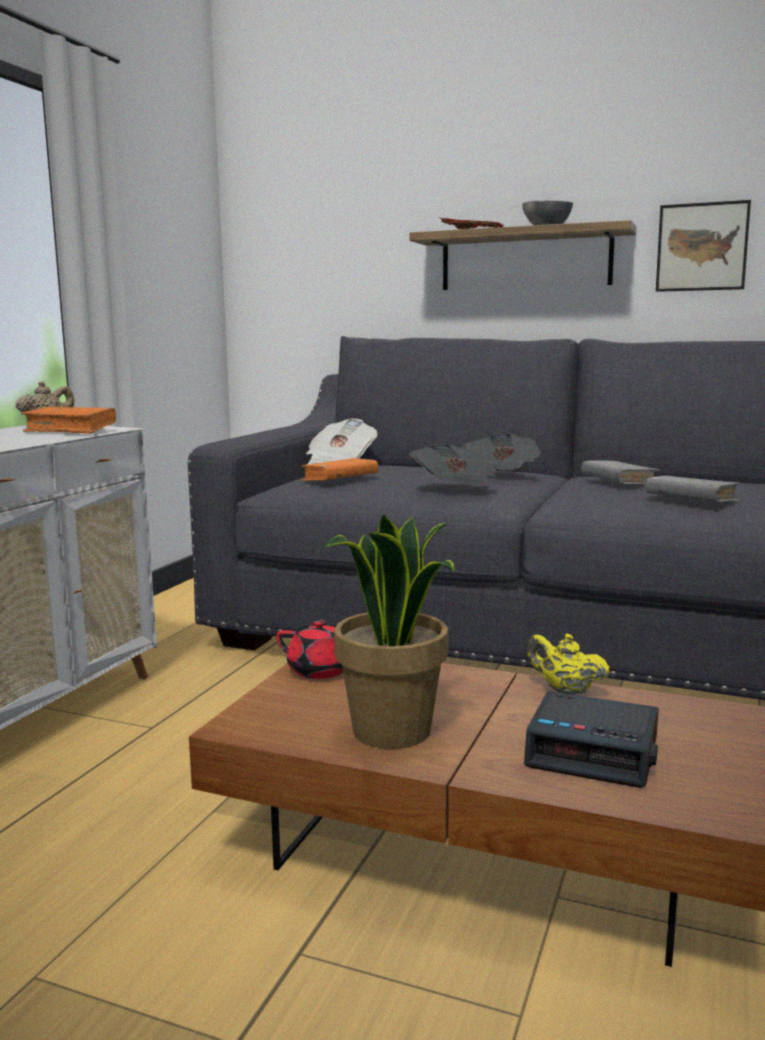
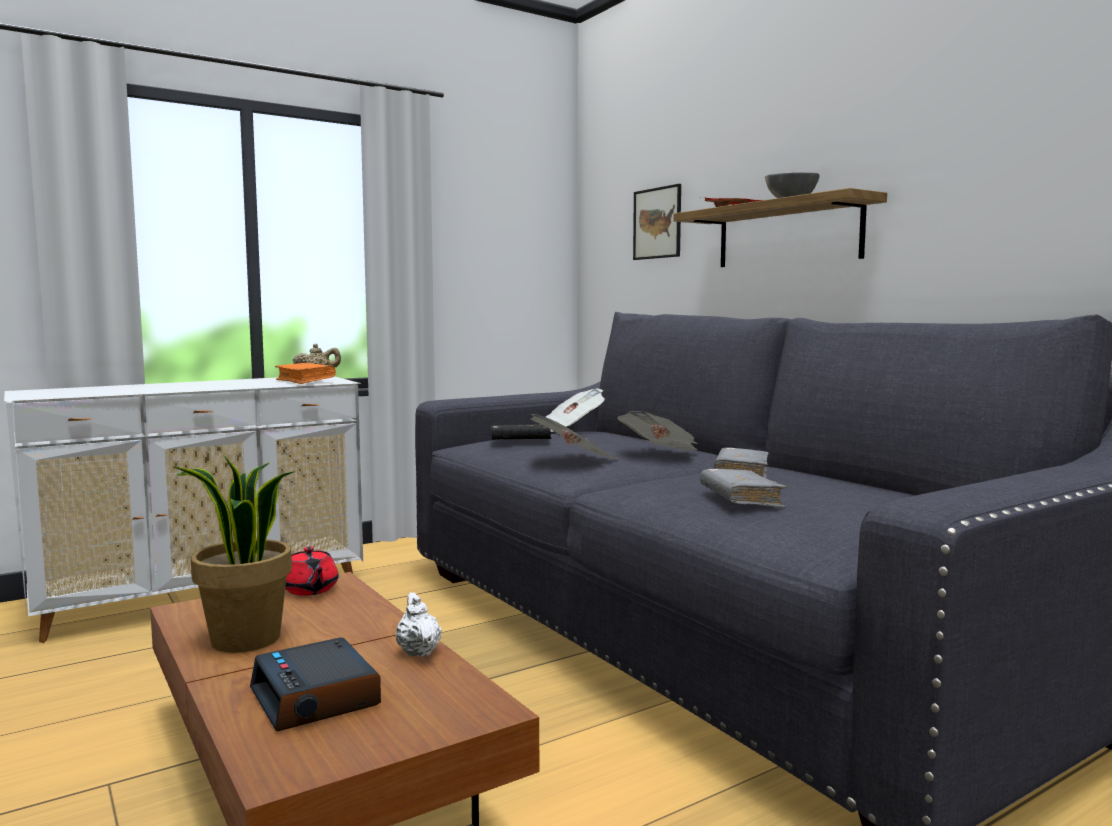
camera: 35 degrees right, 5 degrees down
orange book [301,458,378,481] -> black book [491,424,552,440]
yellow teapot [527,634,610,695] -> white teapot [395,592,442,657]
picture [656,200,751,292] -> picture moved to [633,184,681,260]

